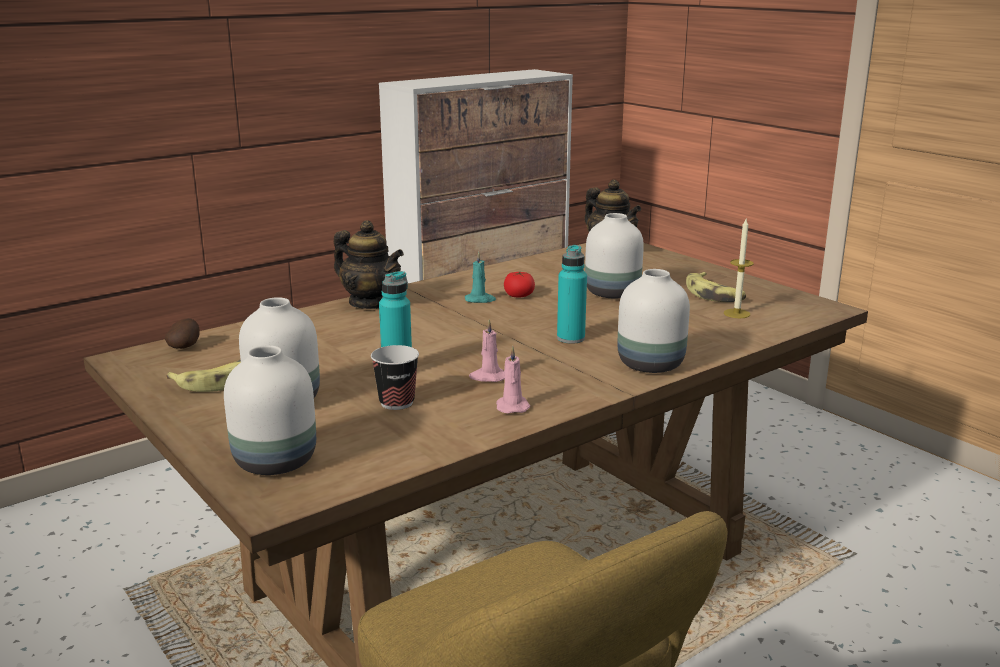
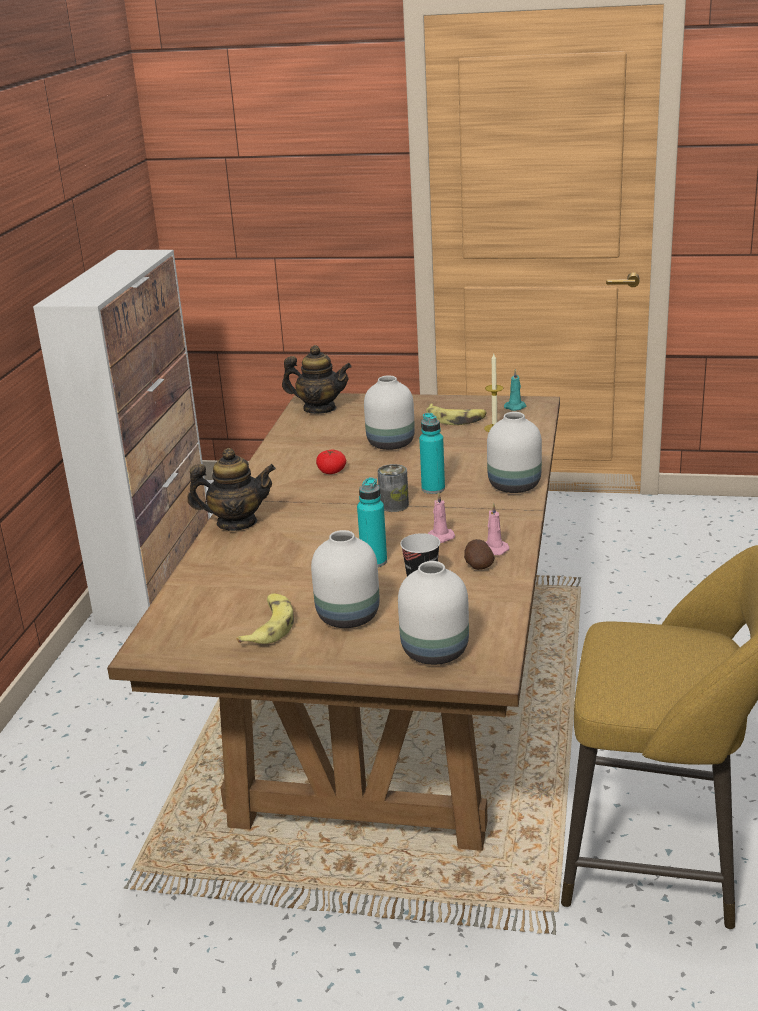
camera: 40 degrees left, 5 degrees up
potato [165,318,200,349] -> potato moved to [464,539,494,570]
turquoise candle [465,252,496,303] -> turquoise candle moved to [504,369,526,411]
none -> can [378,464,409,512]

